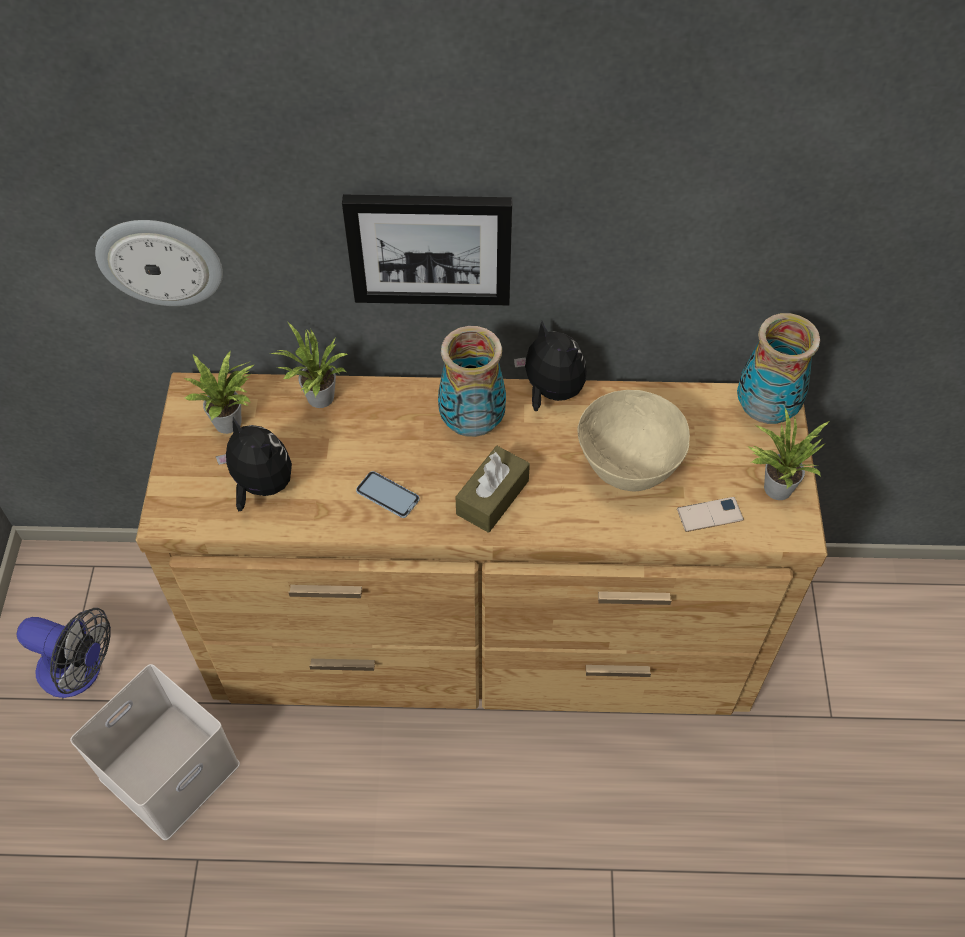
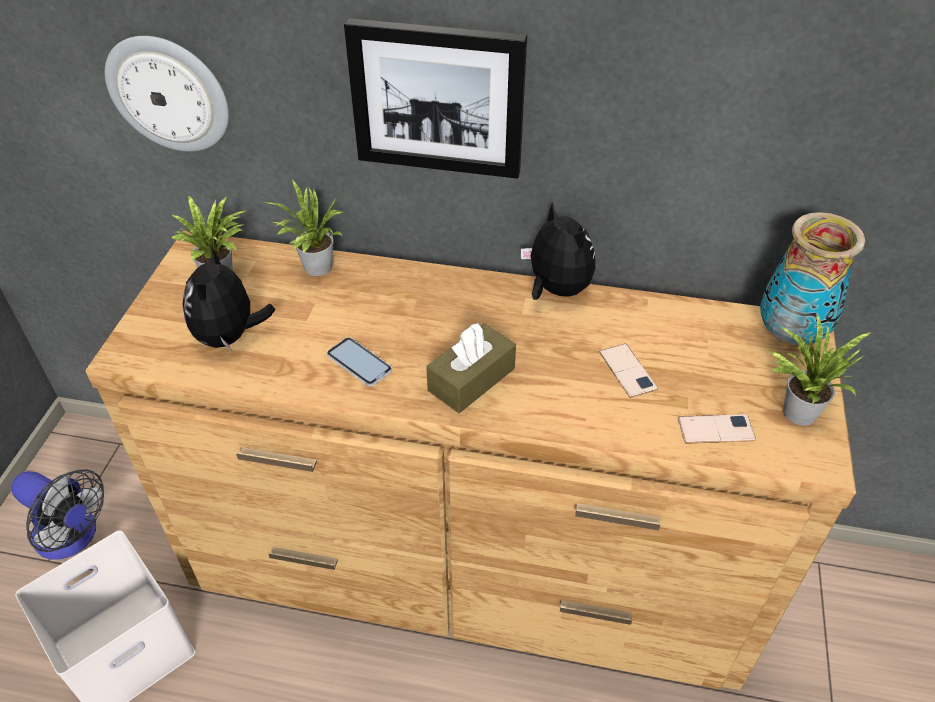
camera: 10 degrees right, 10 degrees down
plush toy [216,417,292,512] -> plush toy turned 135 degrees counterclockwise [182,245,276,351]
vase [438,326,506,437] -> none
beige bowl [577,390,690,491] -> phone [600,344,658,398]

